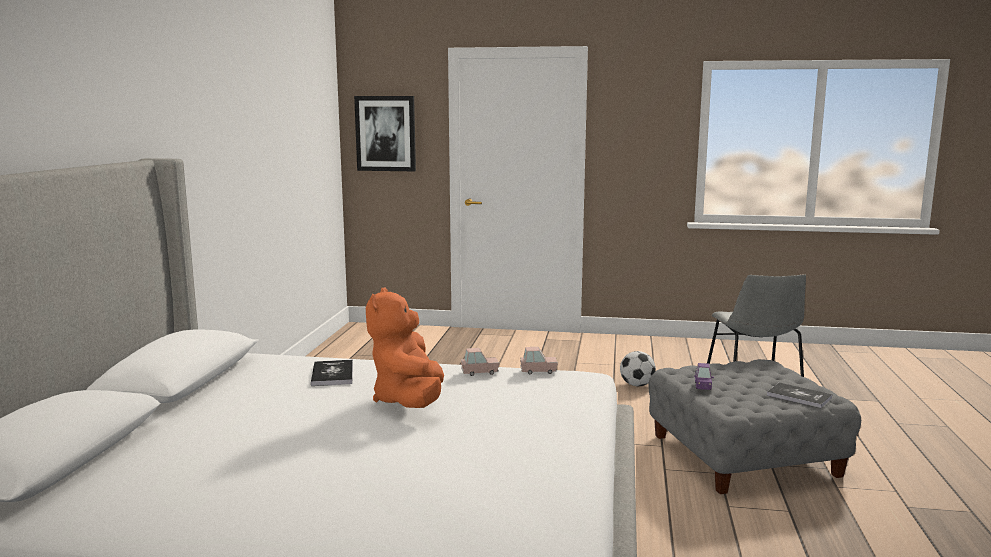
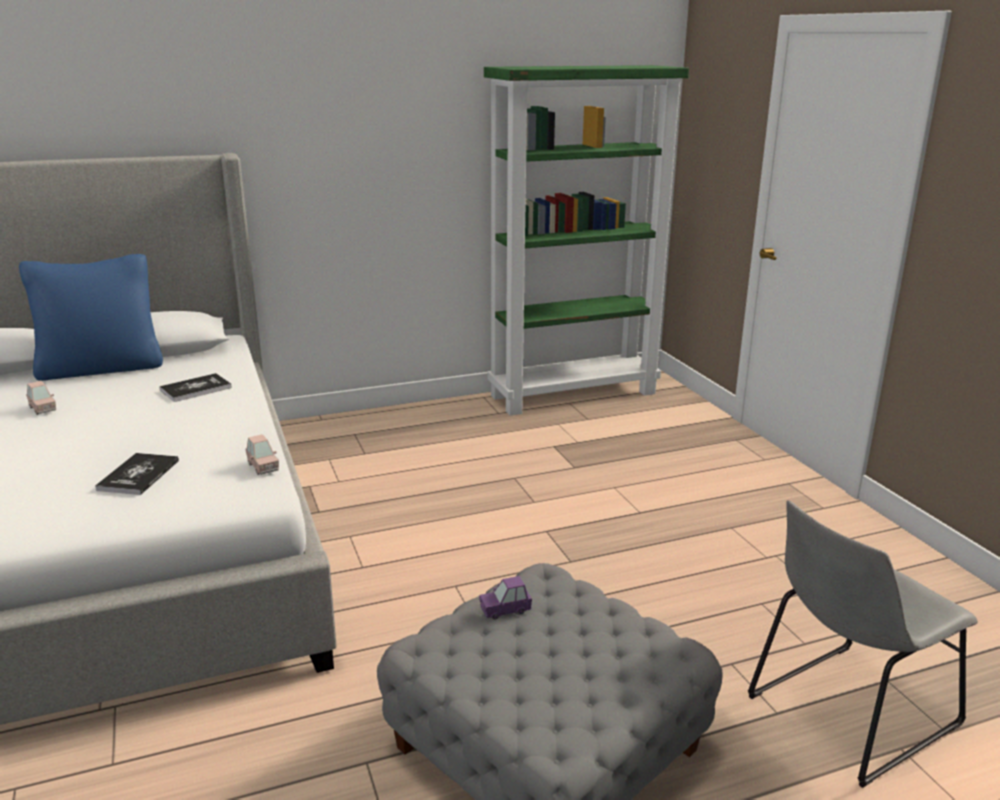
camera: 60 degrees right, 10 degrees up
picture [354,96,416,171] -> none
orange plush toy [366,288,444,408] -> none
pink toy car [461,348,499,376] -> pink toy car moved to [26,381,56,415]
football [620,351,656,386] -> none
book [767,383,832,408] -> book moved to [95,453,179,495]
none -> blue pillow [19,254,163,381]
none -> green bookcase [484,65,689,416]

